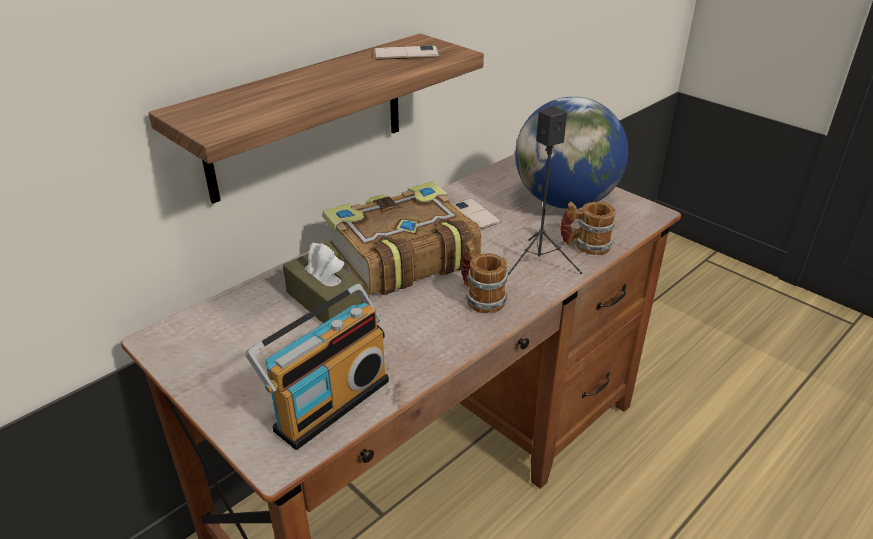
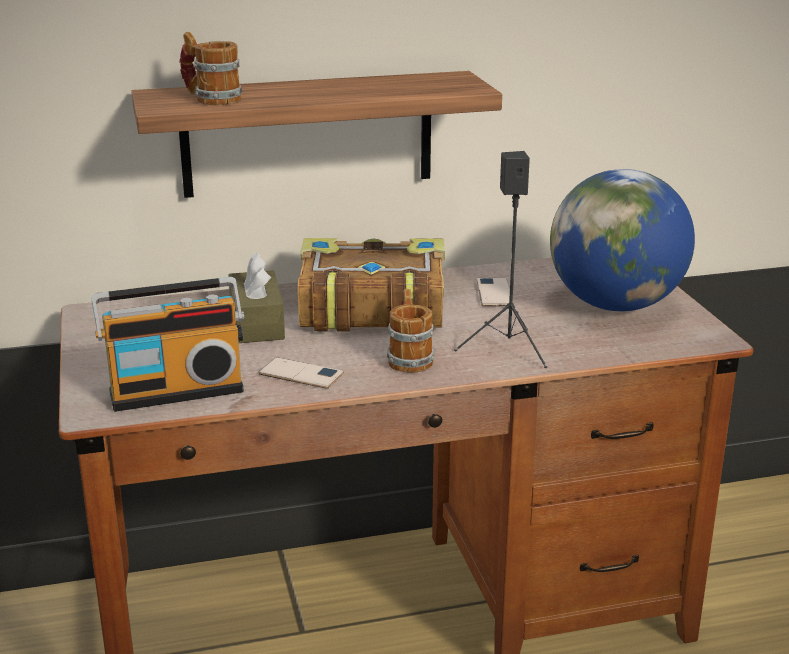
camera: 30 degrees right, 10 degrees down
phone [374,46,440,60] -> phone moved to [258,357,344,389]
mug [560,202,616,255] -> mug moved to [179,32,242,106]

